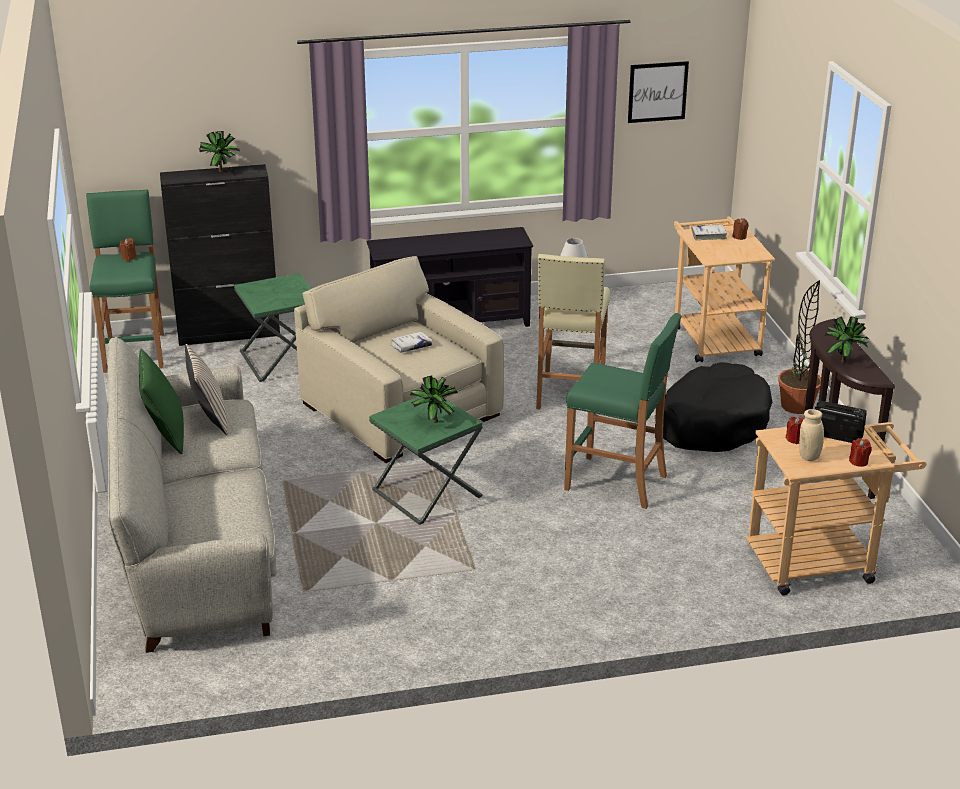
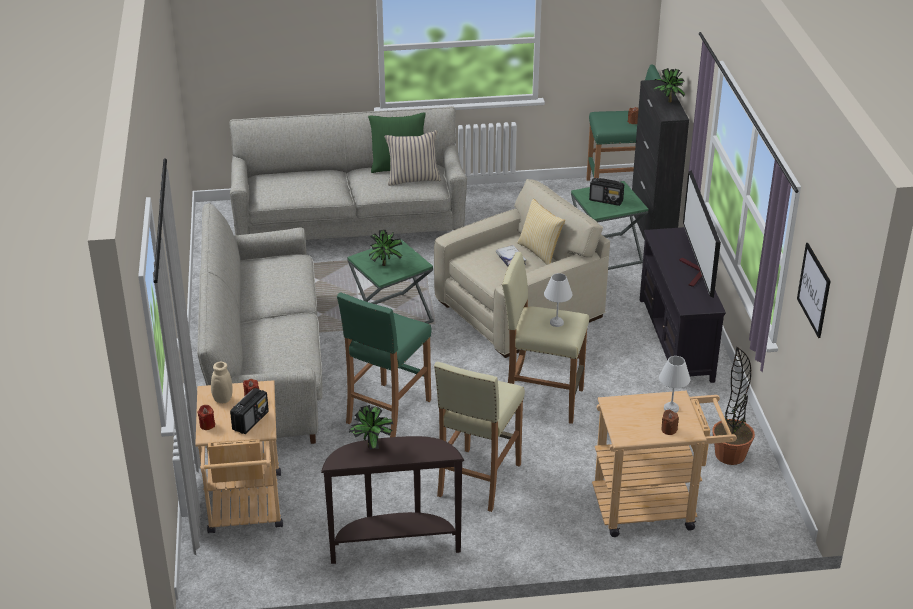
camera: 95 degrees right, 5 degrees up
black dog bed [663,362,772,452] -> beige stool [434,362,525,512]
white book [692,225,727,240] -> white table lamp [659,356,690,413]
potted plant [778,280,821,414] -> potted plant moved to [713,347,755,465]
none -> grey sofa [197,203,323,444]
none -> pillow [518,199,565,265]
none -> radio [589,178,624,206]
none -> television [679,170,721,298]

